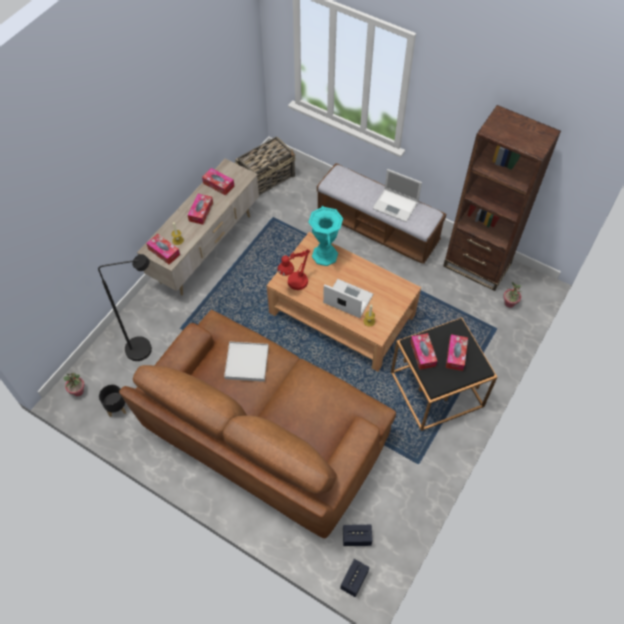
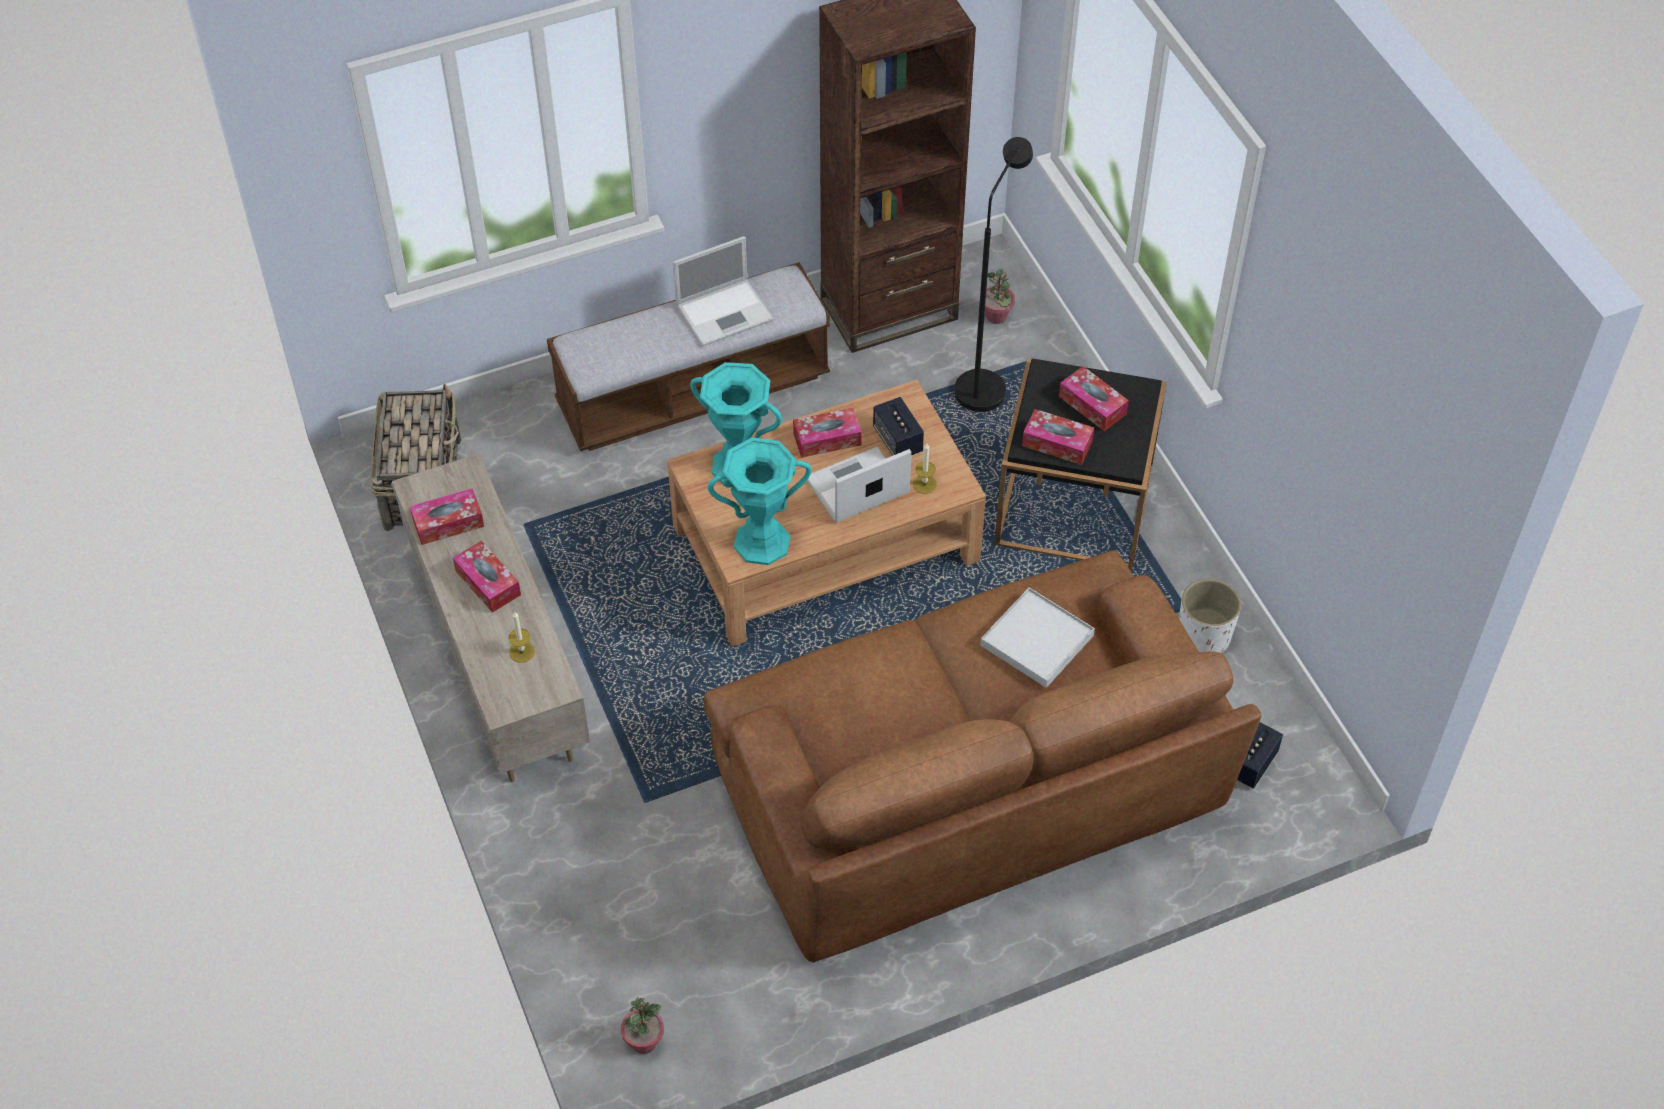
camera: 55 degrees left, 5 degrees down
black floor lamp [98,254,152,361] -> black floor lamp moved to [954,137,1033,412]
black planter [99,385,126,417] -> none
tissue box [146,234,180,265] -> tissue box moved to [793,408,862,458]
white tray [224,342,269,382] -> white tray moved to [980,587,1095,688]
red table lamp [278,249,310,290] -> turquoise vase [707,437,812,565]
speaker [340,559,369,597] -> speaker moved to [873,397,924,456]
none -> white planter [1179,579,1241,653]

